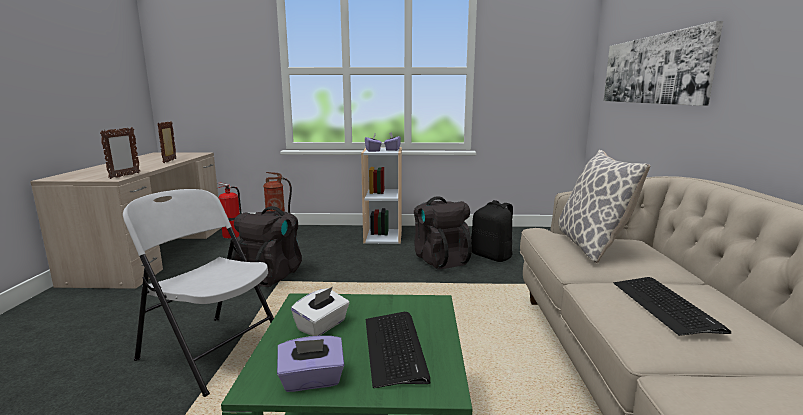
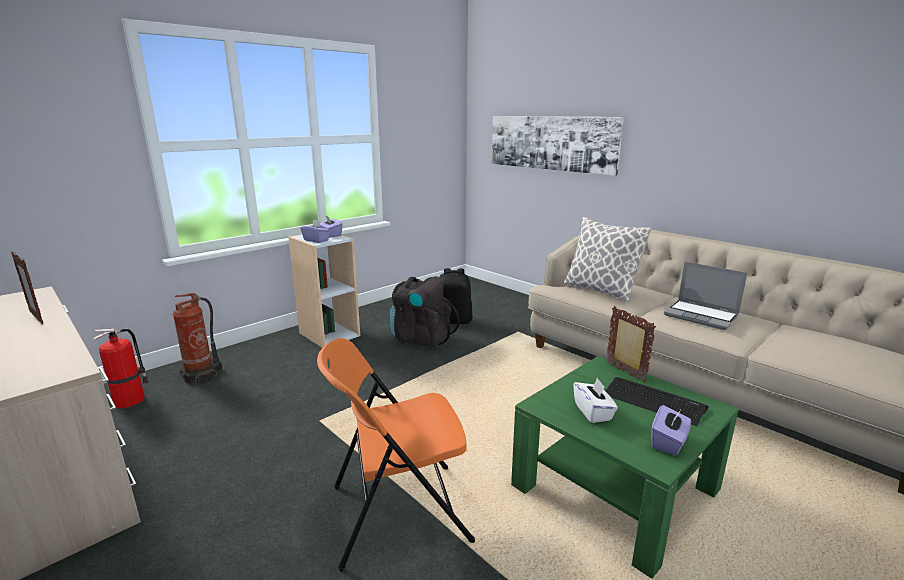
camera: 45 degrees left, 5 degrees up
picture frame [100,127,140,179] -> picture frame moved to [606,306,656,382]
white chair [123,189,274,397] -> orange chair [317,338,475,572]
black backpack [231,206,302,287] -> none
keyboard [614,277,731,336] -> laptop [664,262,747,330]

